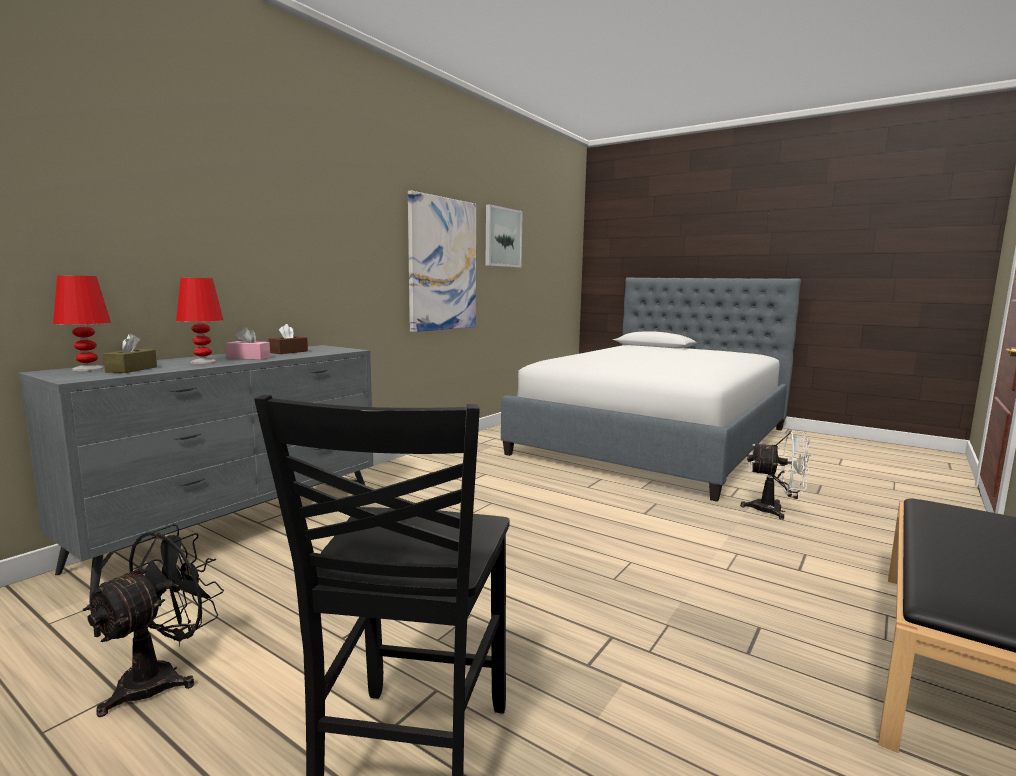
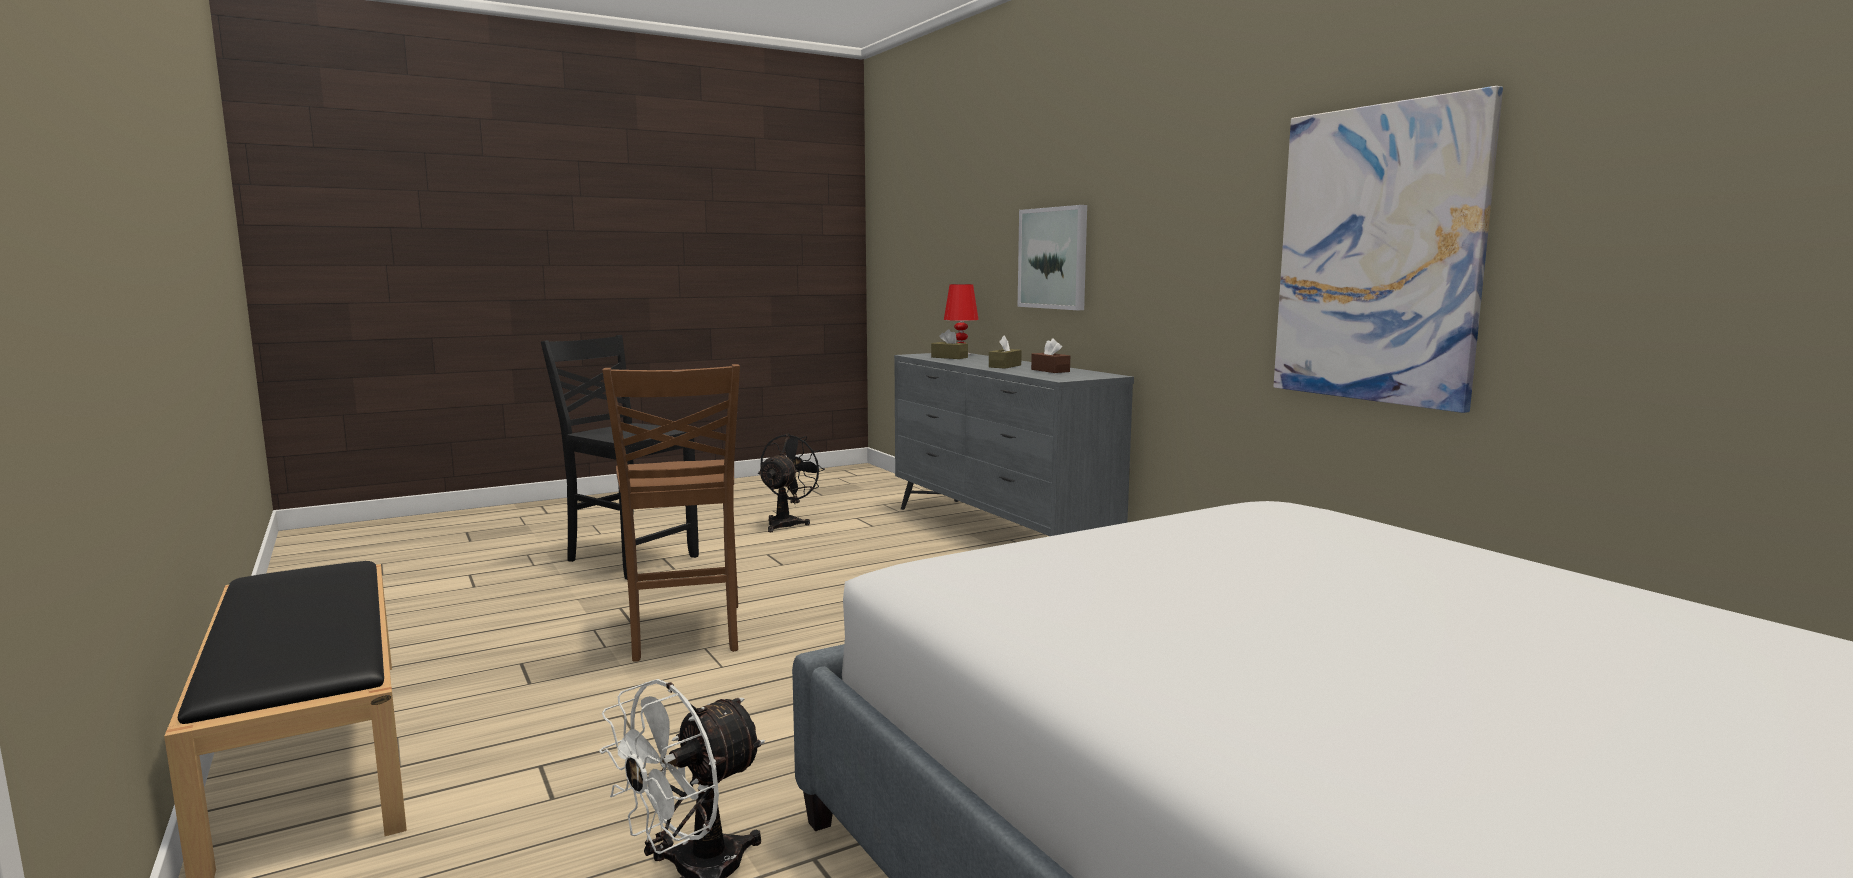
camera: 115 degrees right, 0 degrees up
black fan [82,524,224,717] -> black fan turned 120 degrees counterclockwise [758,434,825,532]
red table lamp [176,278,223,364] -> none
pink tissue box [226,327,270,360] -> brown tissue box [989,335,1022,369]
picture [486,204,523,268] -> picture moved to [1018,205,1087,310]
none -> brown chair [603,364,740,662]

